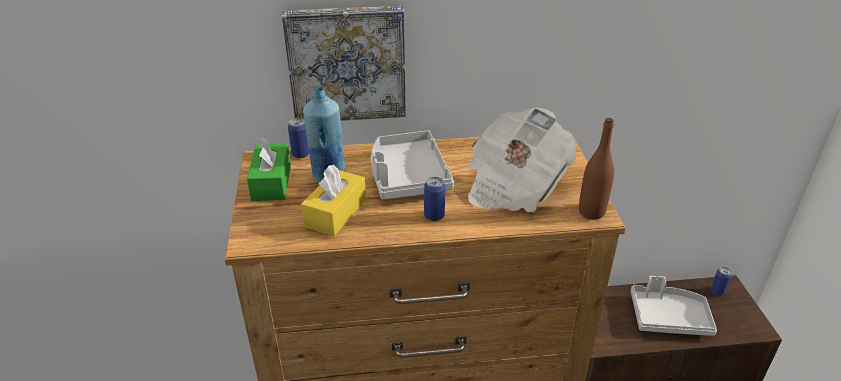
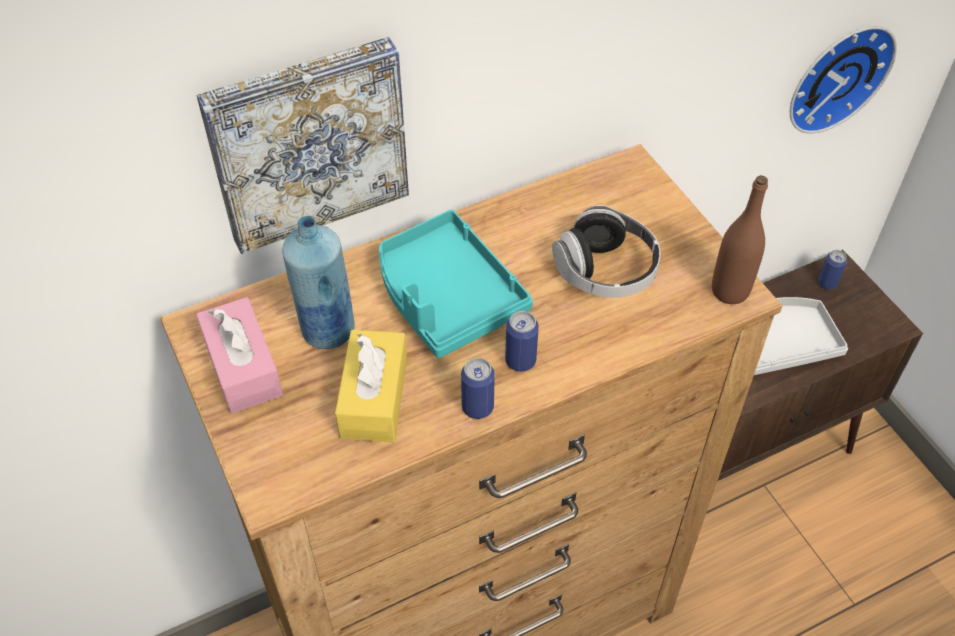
camera: 20 degrees left, 15 degrees up
green tissue box [247,137,291,201] -> pink tissue box [196,297,283,414]
can [288,118,309,158] -> can moved to [461,358,495,419]
grey tray [371,130,454,200] -> turquoise tray [379,209,533,358]
newspaper [468,107,577,212] -> headphones [552,205,660,298]
none -> wall clock [790,26,897,134]

